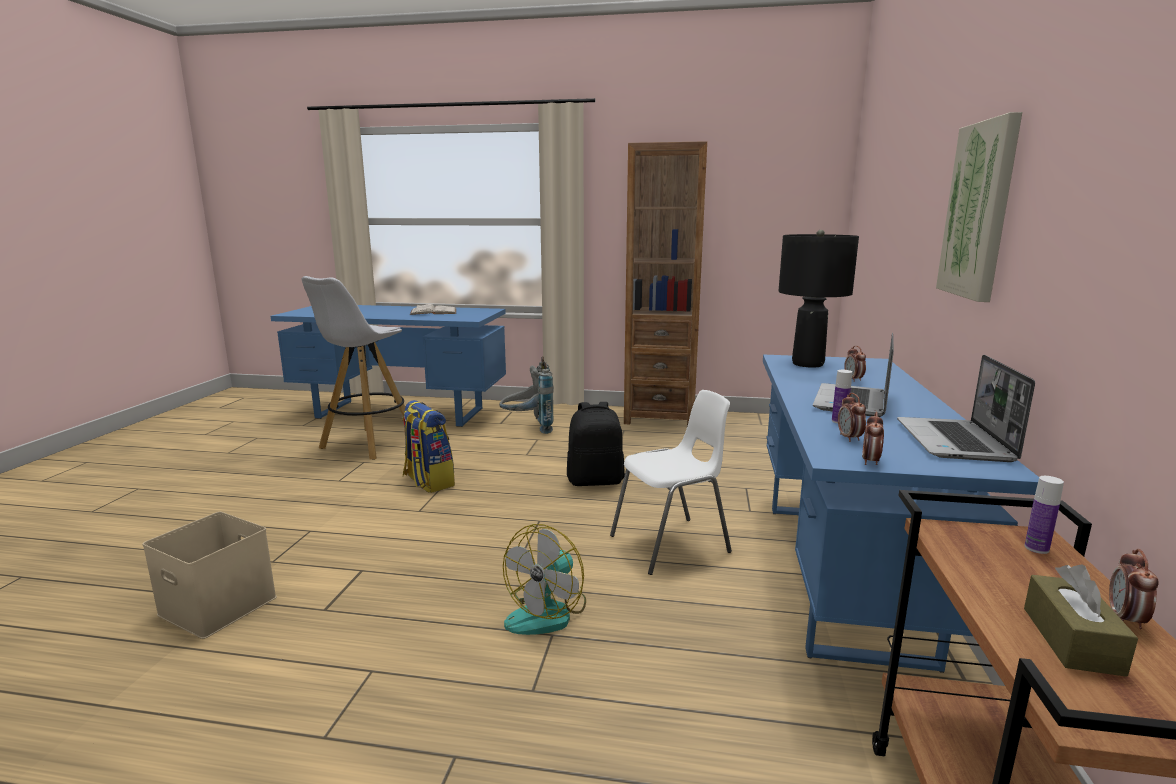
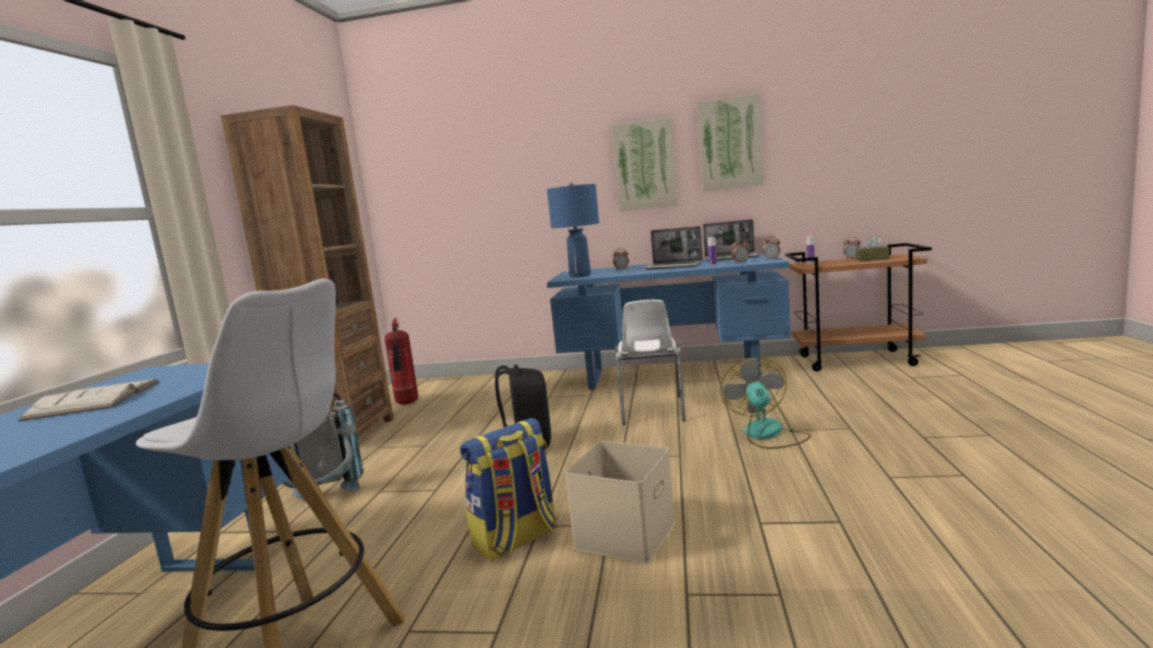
camera: 90 degrees left, 5 degrees down
beige storage box [142,512,277,639] -> beige storage box moved to [565,441,675,564]
fan [503,524,586,635] -> fan turned 120 degrees counterclockwise [720,357,811,449]
white chair [610,390,732,575] -> white chair turned 150 degrees counterclockwise [615,300,685,425]
black table lamp [778,230,859,367] -> blue table lamp [547,183,599,277]
none -> fire extinguisher [385,318,418,404]
none -> picture [697,94,764,191]

